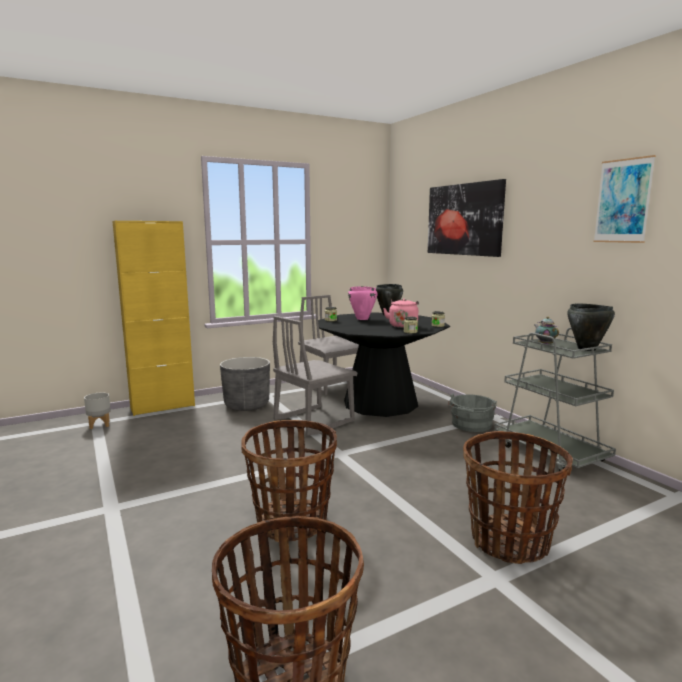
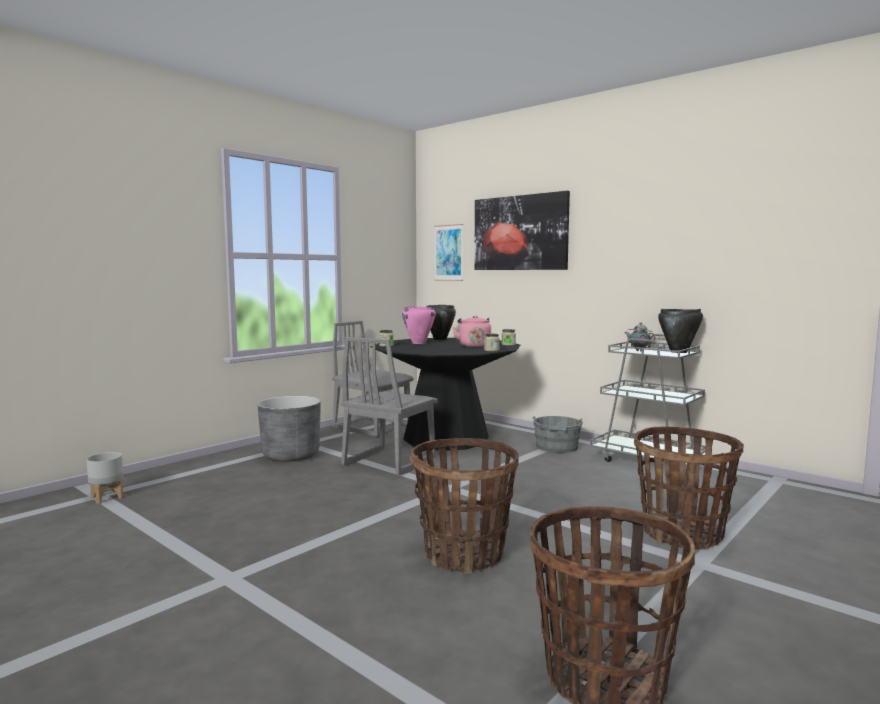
camera: 20 degrees left, 5 degrees down
yellow cabinet [112,221,195,416] -> none
picture [593,155,656,243] -> picture moved to [435,224,463,281]

